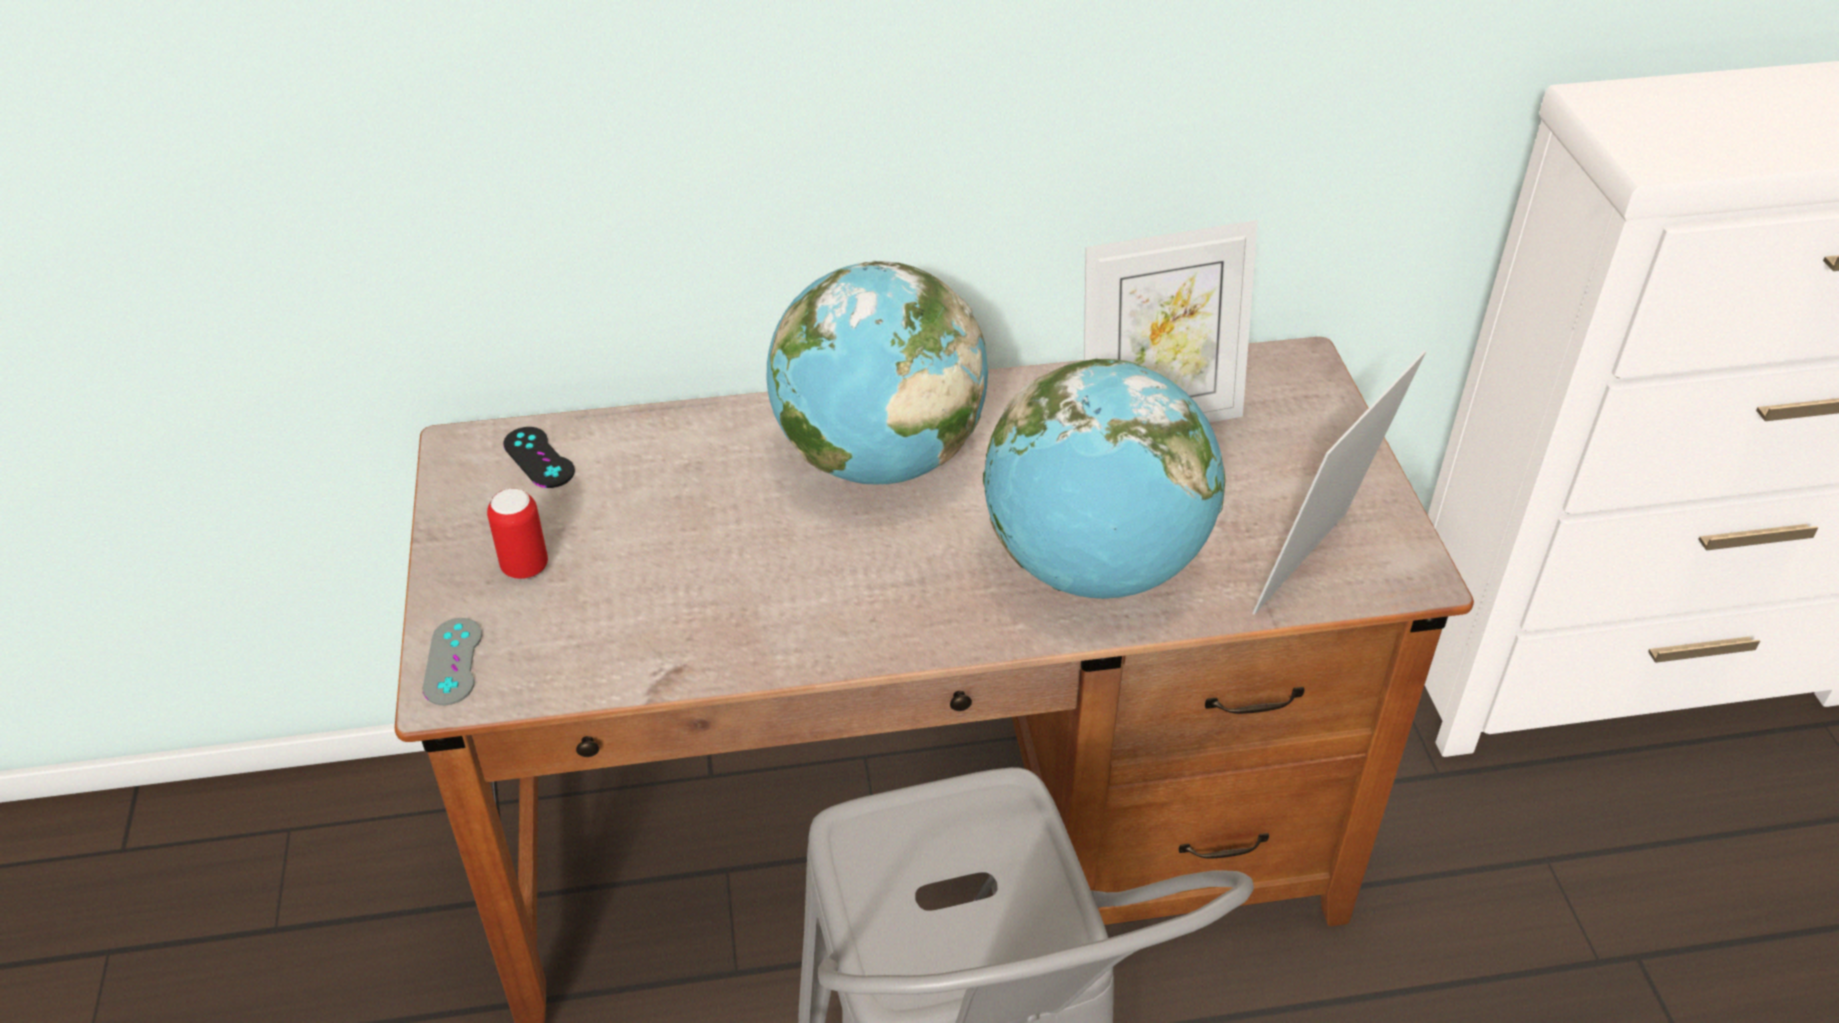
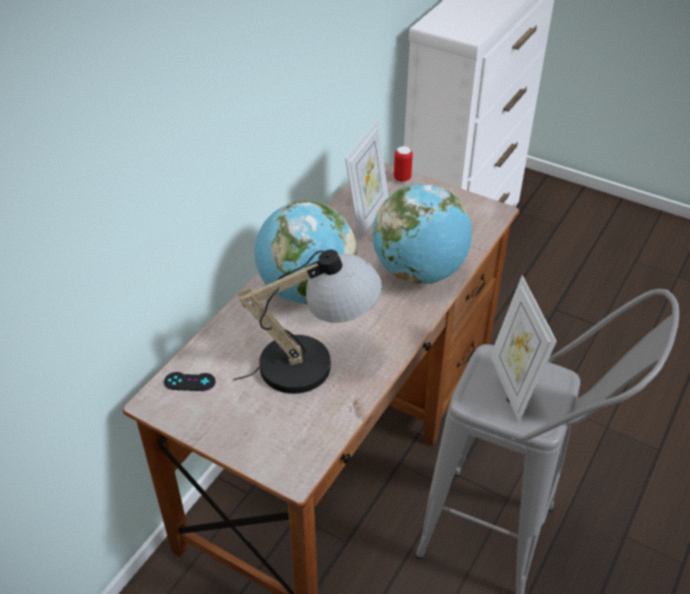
camera: 50 degrees left, 0 degrees up
grey game controller [423,618,482,705] -> none
can [487,488,548,579] -> can moved to [394,146,413,182]
picture frame [1252,350,1426,615] -> picture frame moved to [490,276,557,422]
none -> table lamp [233,249,382,394]

